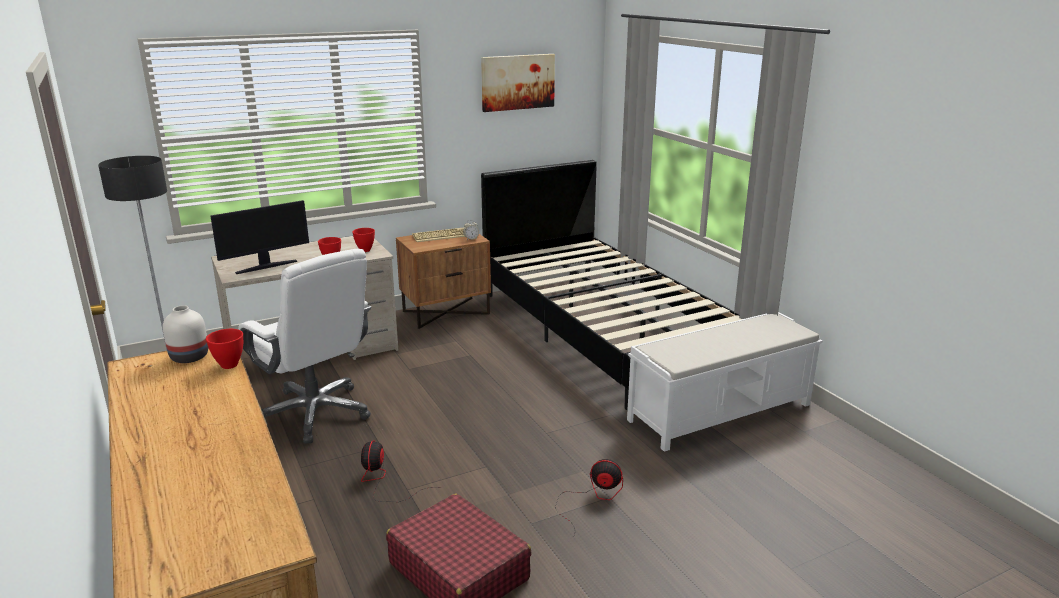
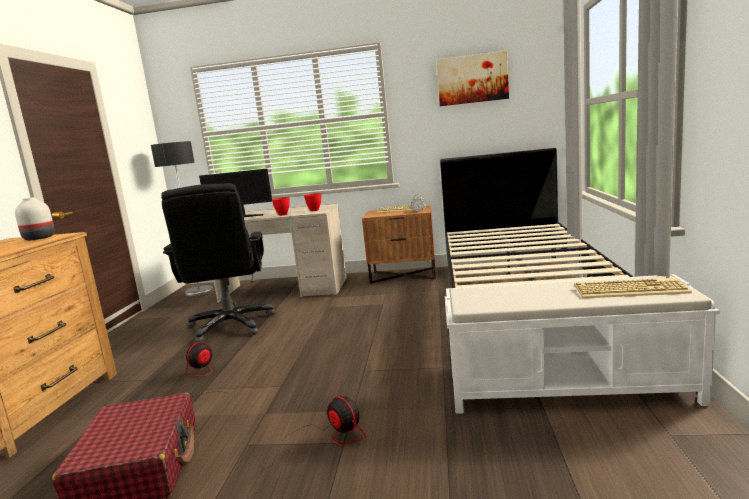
camera: 35 degrees right, 10 degrees down
red bowl [206,329,243,369] -> none
white office chair [238,249,371,444] -> black office chair [161,183,276,343]
none -> keyboard [574,278,692,298]

